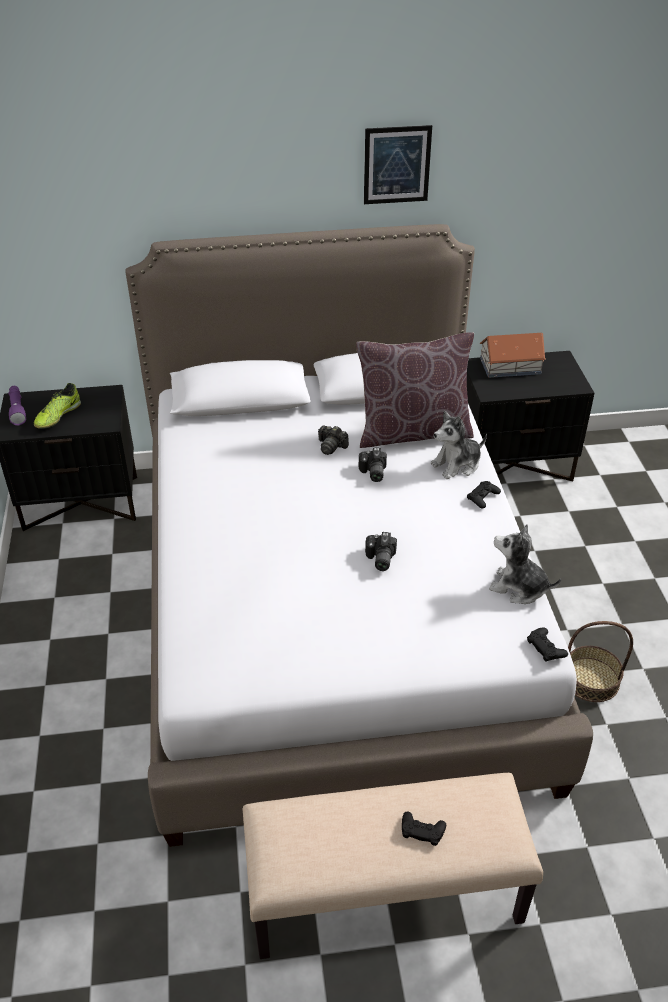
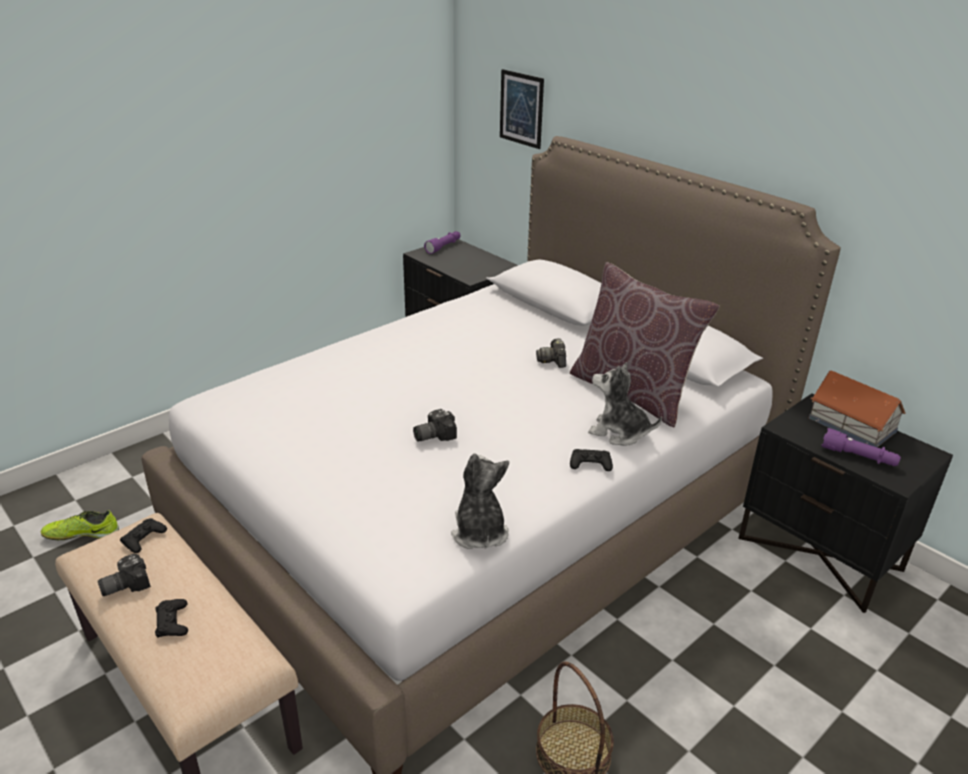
camera: 55 degrees right, 10 degrees down
shoe [34,383,81,429] -> shoe moved to [41,510,119,540]
camera [359,447,387,482] -> camera moved to [98,553,151,596]
picture [364,125,432,204] -> picture moved to [500,69,544,149]
black game controller [527,627,568,662] -> black game controller moved to [120,518,167,553]
none -> purple flashlight [821,428,901,466]

